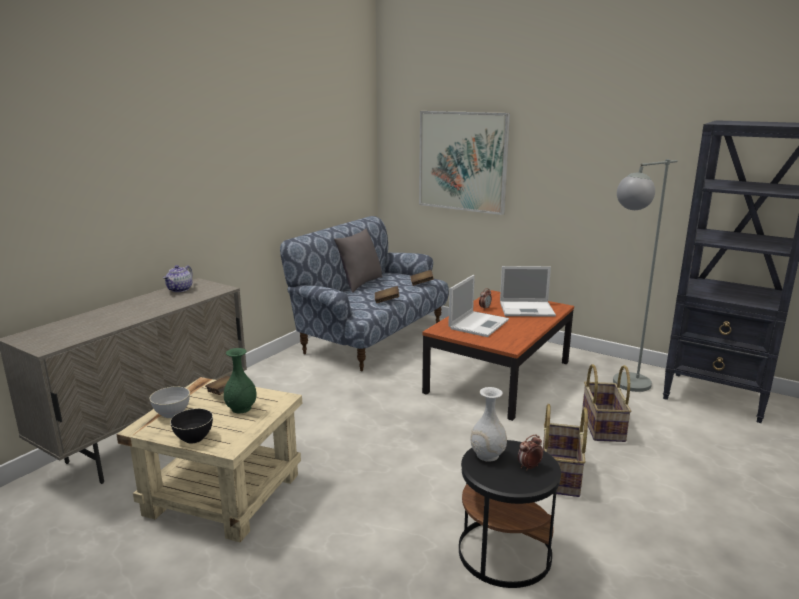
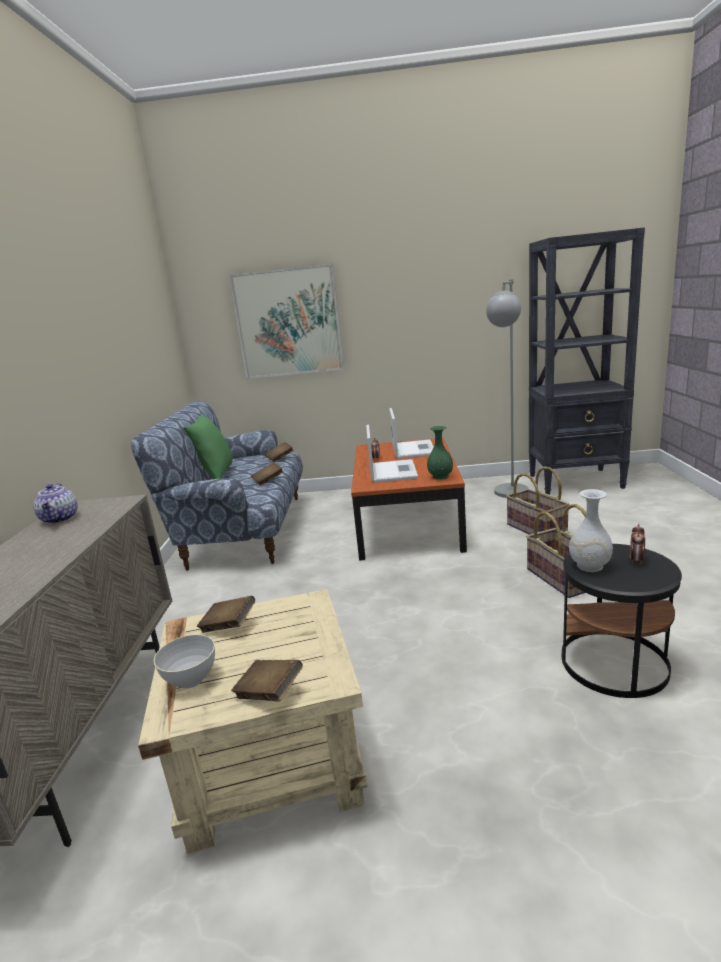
camera: 30 degrees left, 0 degrees up
black bowl [170,409,213,443] -> brown book [231,660,303,701]
green vase [224,348,257,414] -> green vase moved to [427,426,453,479]
grey pillow [334,229,382,293] -> green pillow [183,413,233,479]
laptop [500,266,556,317] -> laptop turned 60 degrees counterclockwise [389,408,434,459]

